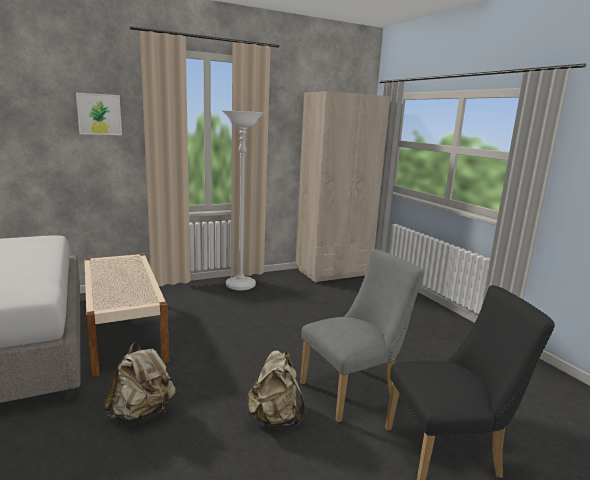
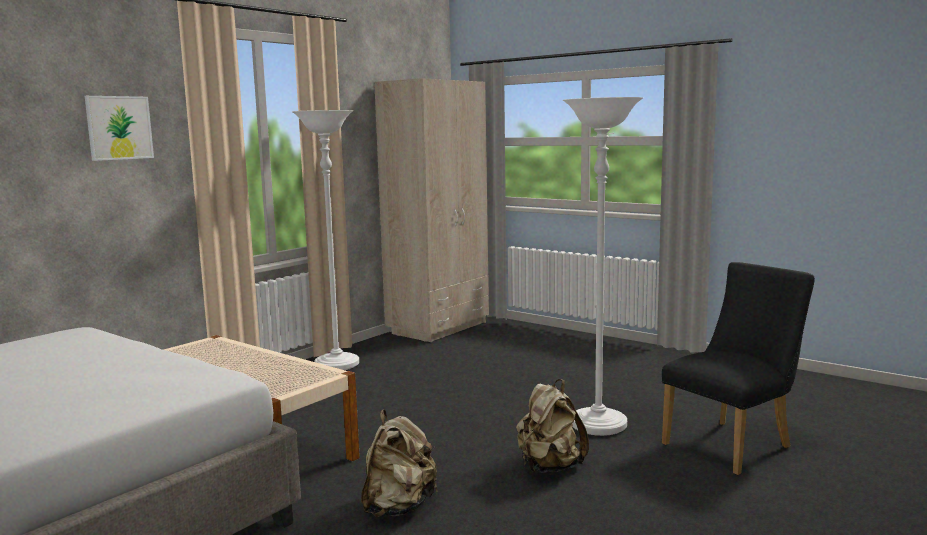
camera: 25 degrees left, 5 degrees down
grey chair [300,249,424,422] -> white floor lamp [563,97,643,436]

